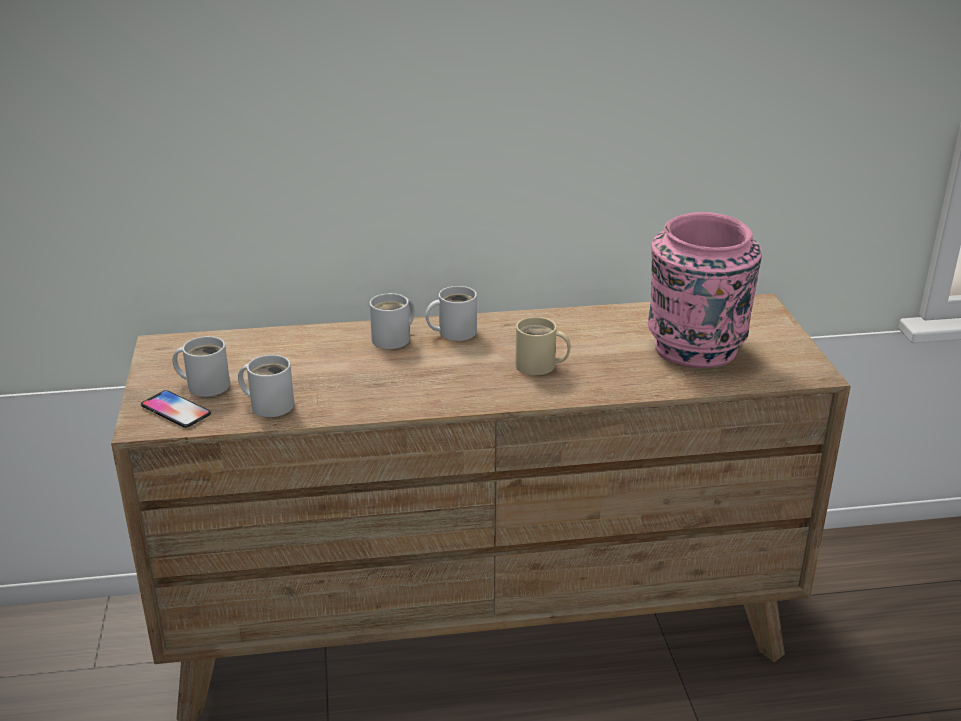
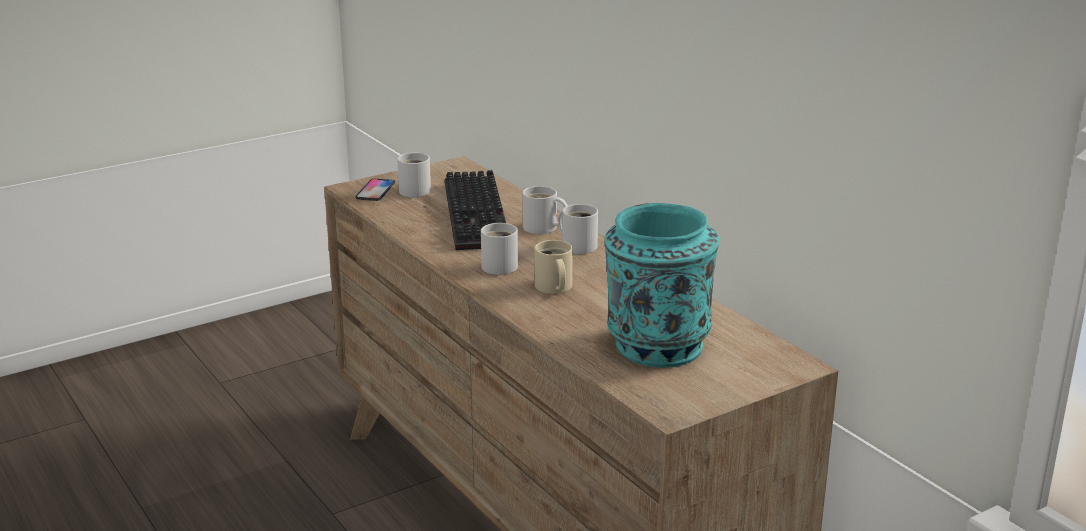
camera: 65 degrees right, 5 degrees down
white mug [238,355,294,417] -> white mug moved to [481,223,518,275]
pink vase [648,212,762,368] -> turquoise vase [605,203,719,368]
none -> keyboard [445,170,506,250]

